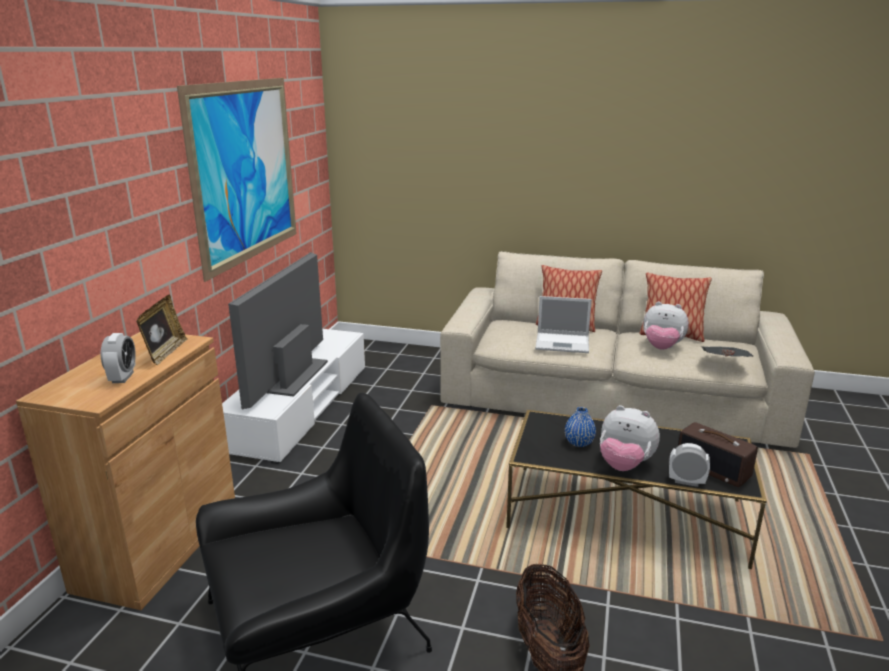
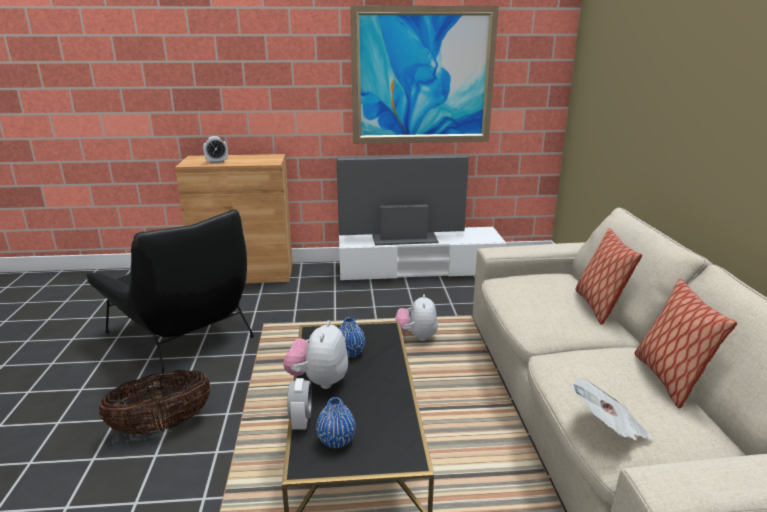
camera: 70 degrees right, 0 degrees up
picture frame [136,295,187,365] -> none
laptop [535,296,592,353] -> none
plush toy [643,302,689,350] -> plush toy moved to [395,294,438,341]
radio [678,422,758,487] -> blue vase [316,397,356,448]

